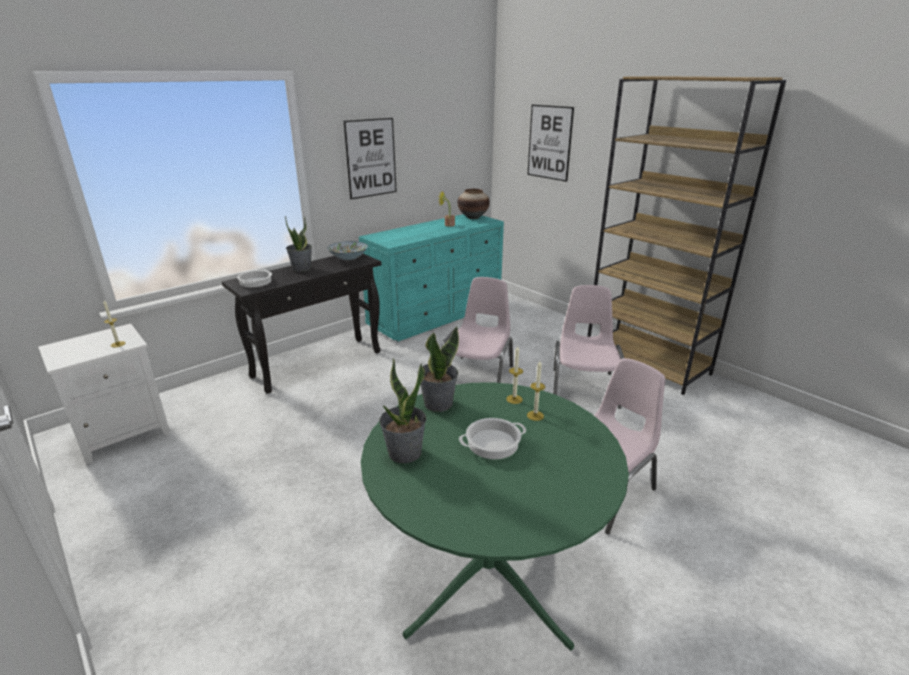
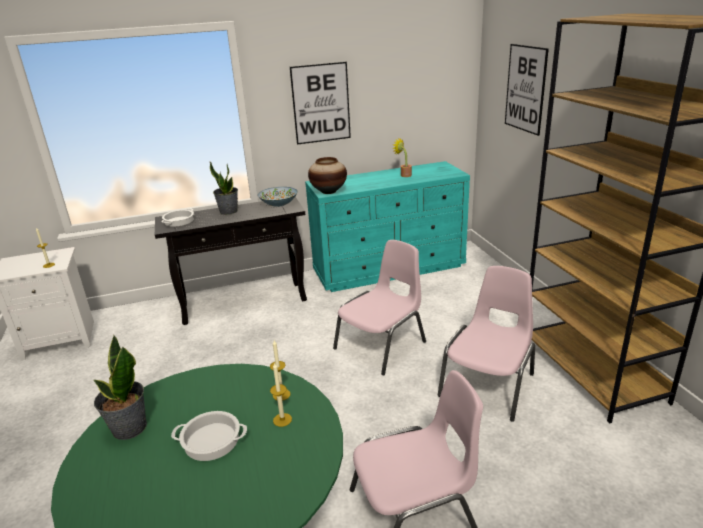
camera: 25 degrees right, 0 degrees up
potted plant [417,326,459,412] -> none
vase [458,189,490,219] -> vase moved to [308,157,347,194]

